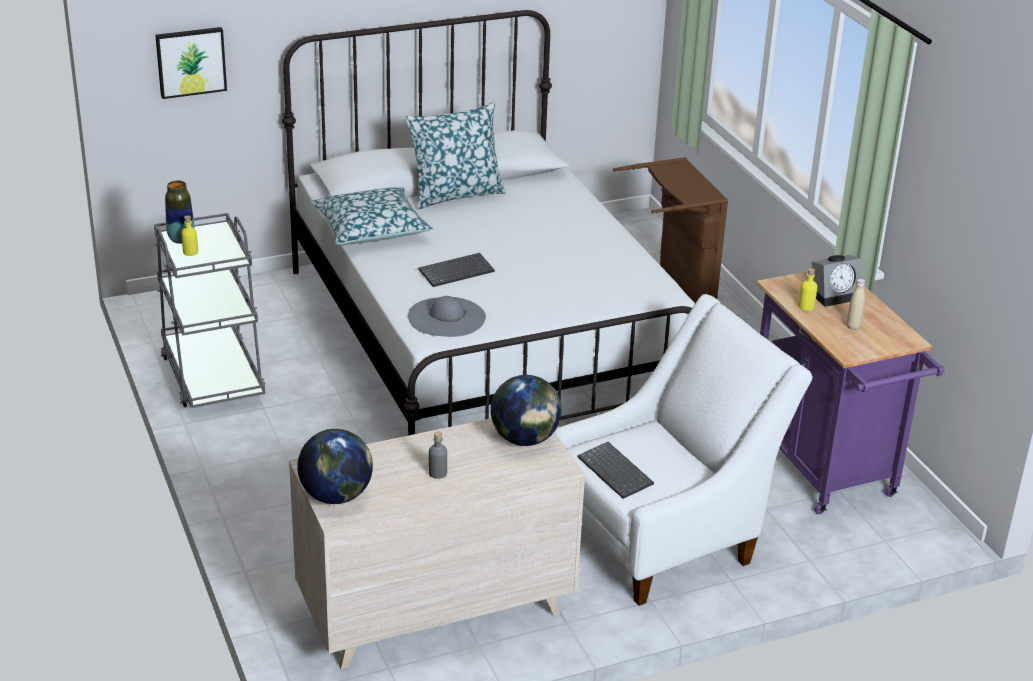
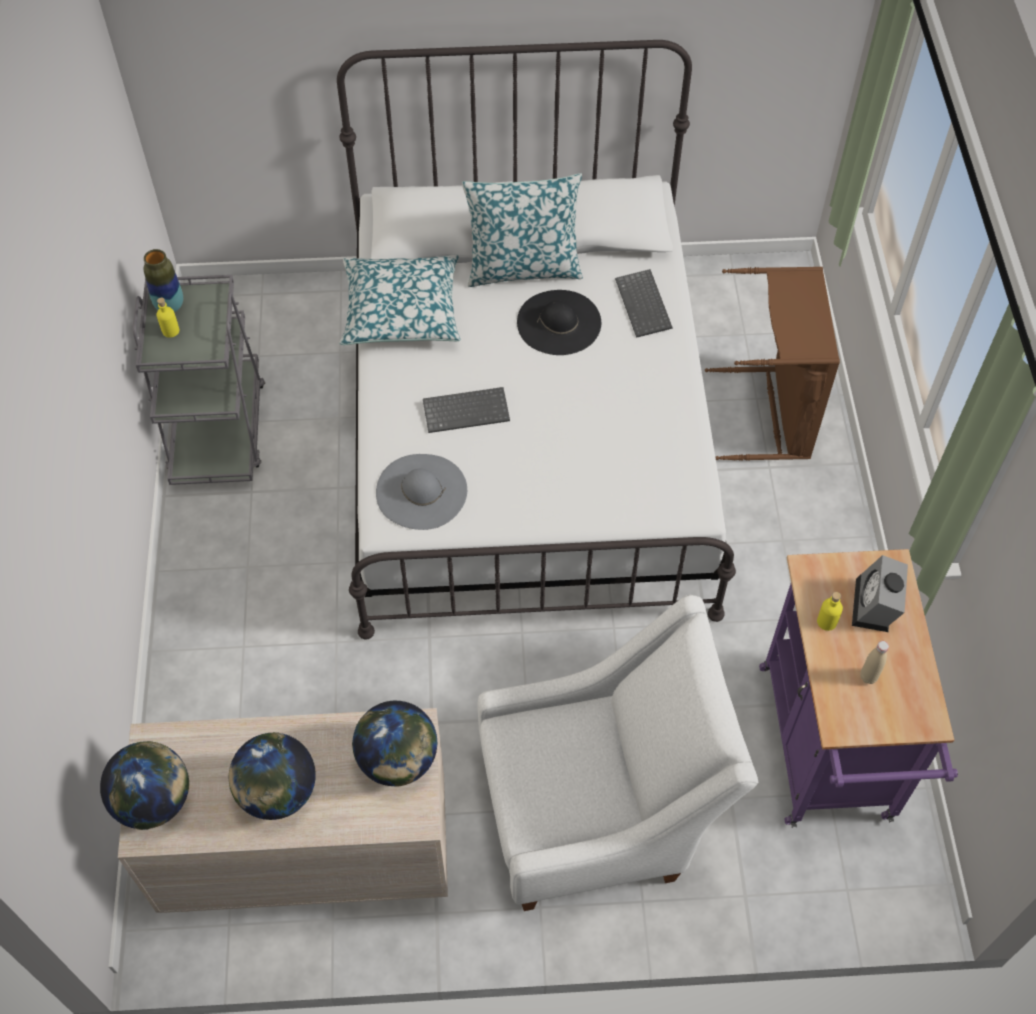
camera: 20 degrees right, 25 degrees up
picture [155,27,227,99] -> none
grey bottle [429,431,447,479] -> globe [229,732,316,820]
keyboard [578,442,654,499] -> keyboard moved to [615,269,672,338]
alarm clock [812,255,862,307] -> alarm clock turned 105 degrees clockwise [852,555,908,632]
none -> black hat [517,290,601,355]

